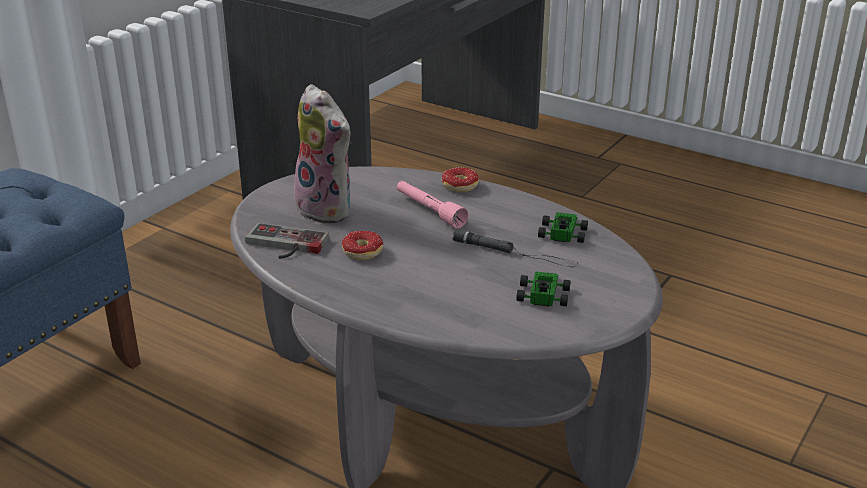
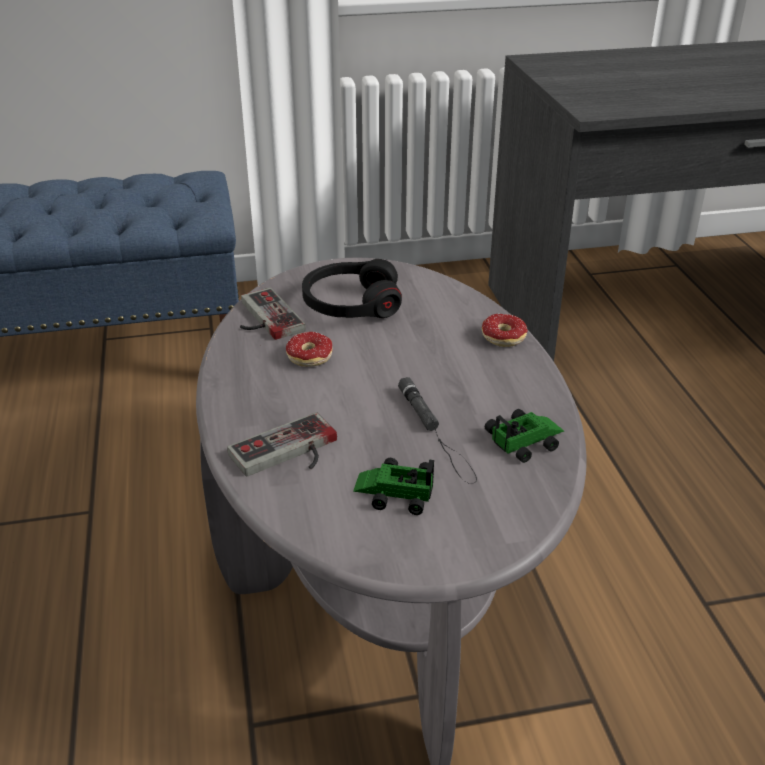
camera: 45 degrees right, 5 degrees up
plush toy [294,84,352,224] -> black headphones [302,259,402,318]
pink flashlight [397,181,468,229] -> none
toy car [516,271,571,306] -> toy car turned 135 degrees counterclockwise [353,458,434,515]
none -> game controller [227,412,337,477]

